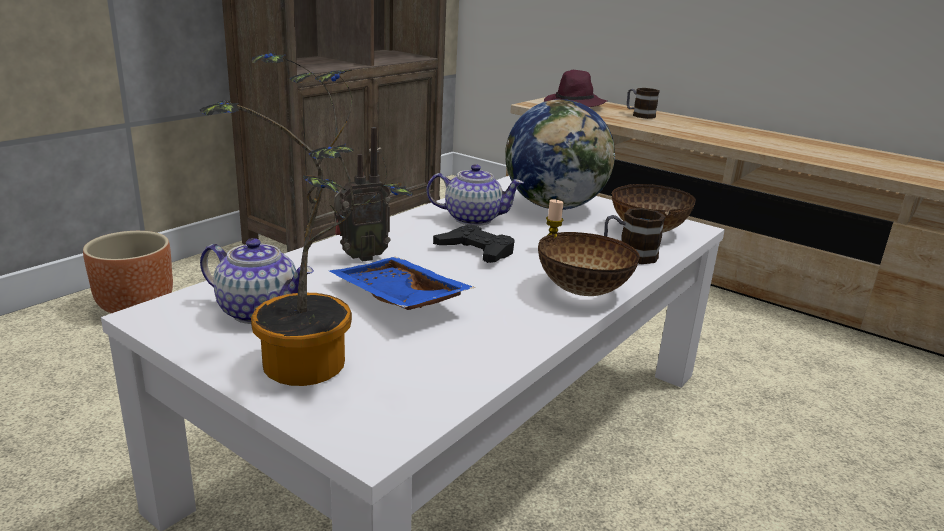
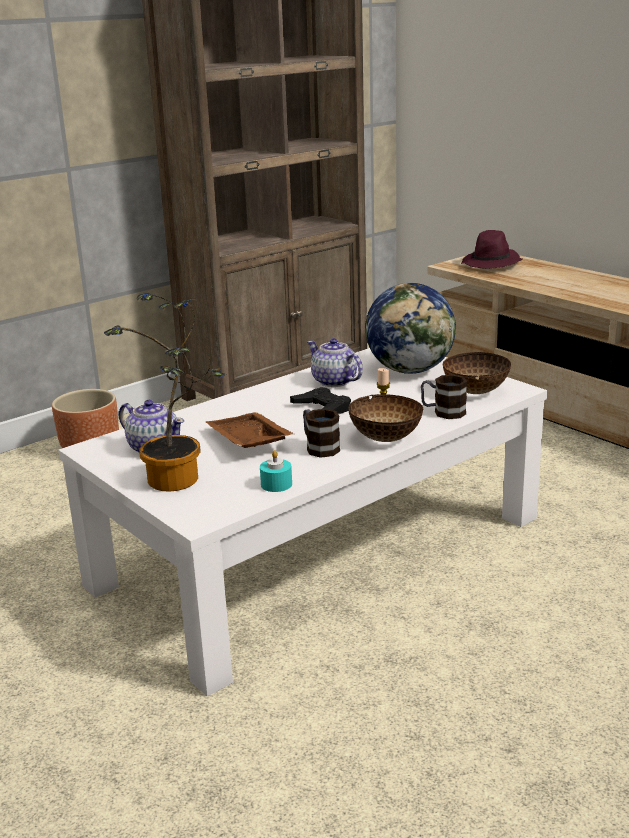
camera: 15 degrees right, 0 degrees up
blue tray [330,257,476,310] -> brown tray [206,412,294,448]
radio [334,127,391,262] -> none
teapot [427,164,524,226] -> teapot turned 150 degrees counterclockwise [307,338,363,387]
mug [627,88,660,119] -> mug moved to [303,409,340,458]
none -> turquoise candle [260,450,292,492]

